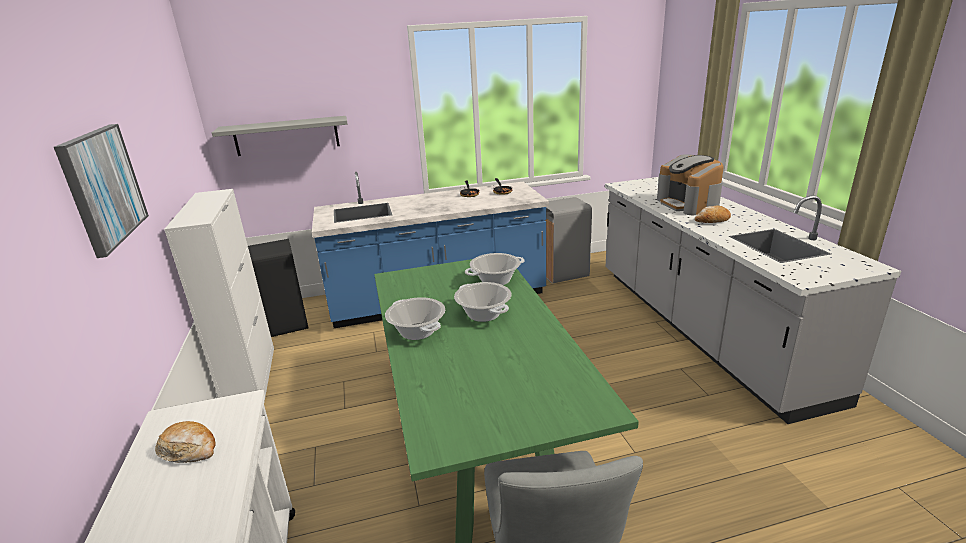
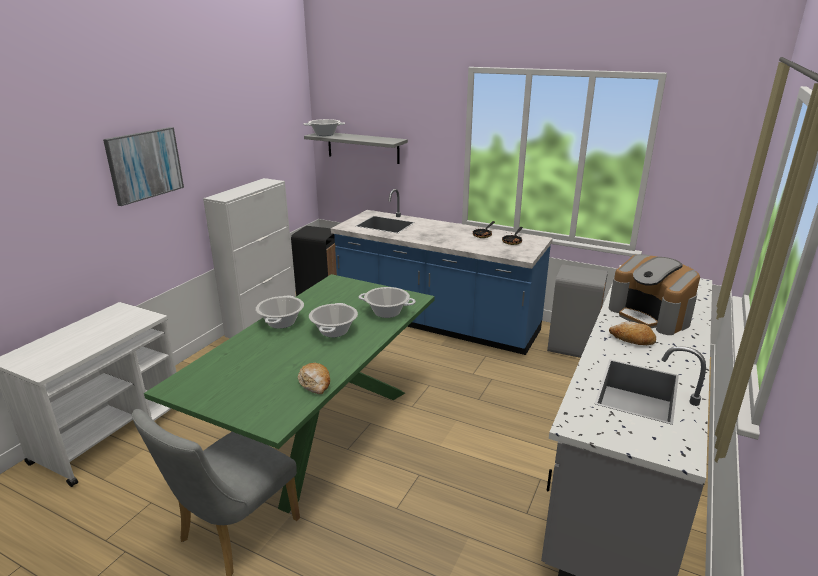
camera: 40 degrees right, 0 degrees up
bread [155,421,216,463] -> bread moved to [298,363,330,394]
coffee machine [657,154,724,215] -> coffee machine turned 60 degrees counterclockwise [608,254,700,335]
none -> cooking pot [303,119,345,136]

